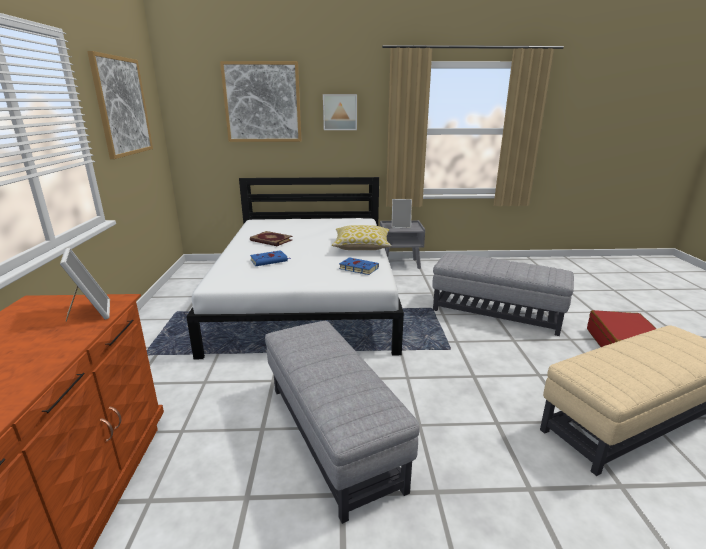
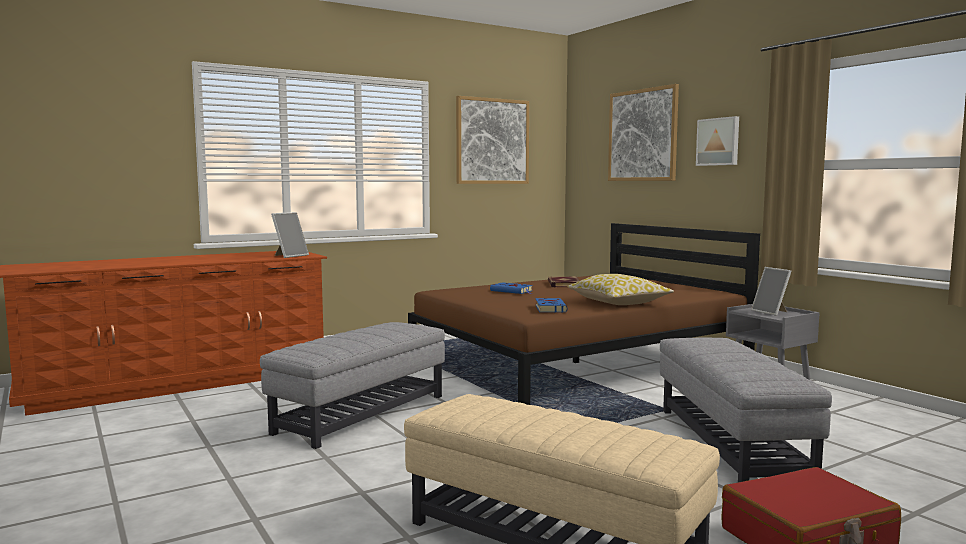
camera: 60 degrees right, 15 degrees down
white bed [186,177,404,359] -> brown bed [408,223,760,405]

